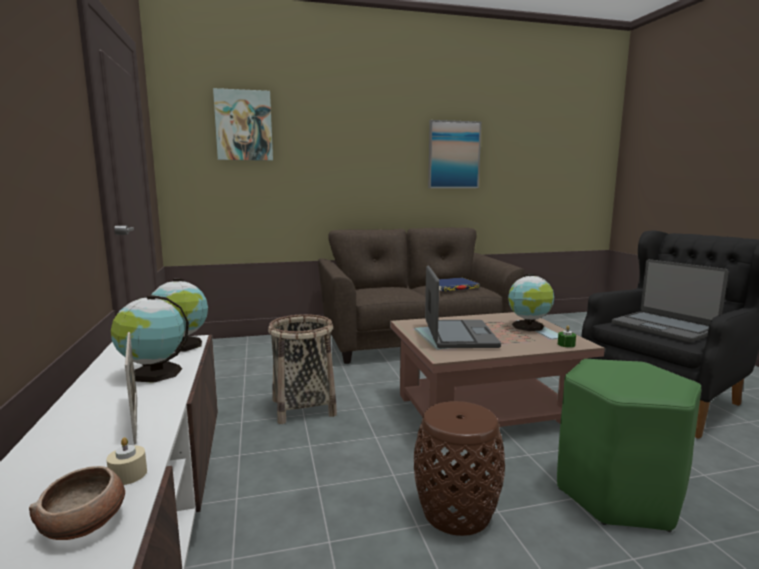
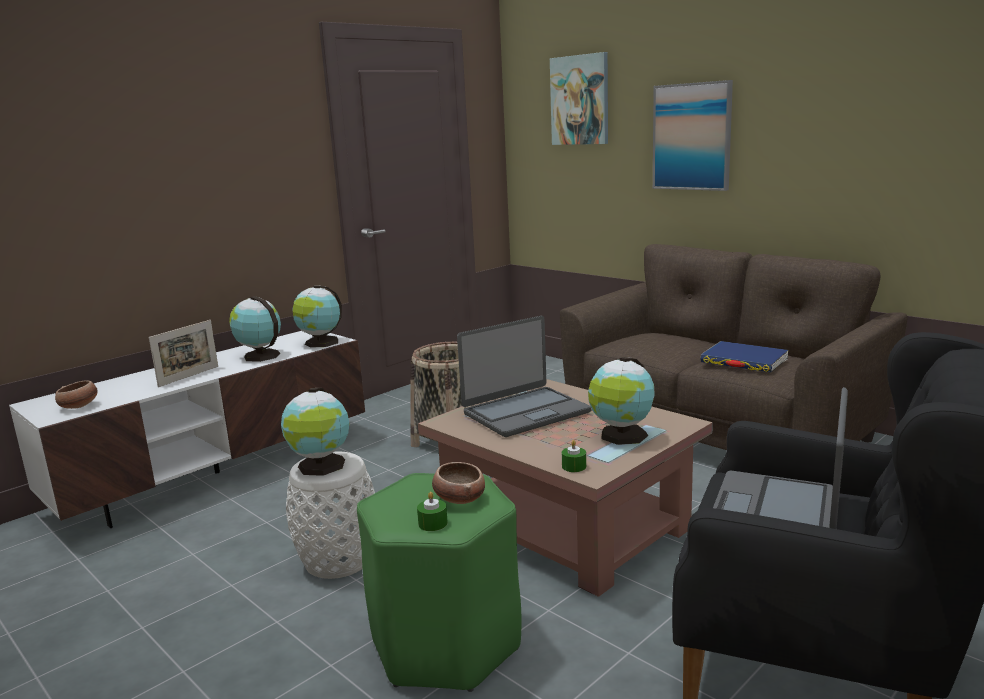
camera: 60 degrees right, 5 degrees up
beige candle [106,437,147,485] -> none
brown stool [414,401,505,536] -> white stool [286,452,375,579]
picture [428,120,481,188] -> picture moved to [653,80,733,191]
none -> globe [281,388,349,476]
none -> green candle [417,492,448,531]
none -> bowl [432,462,485,504]

